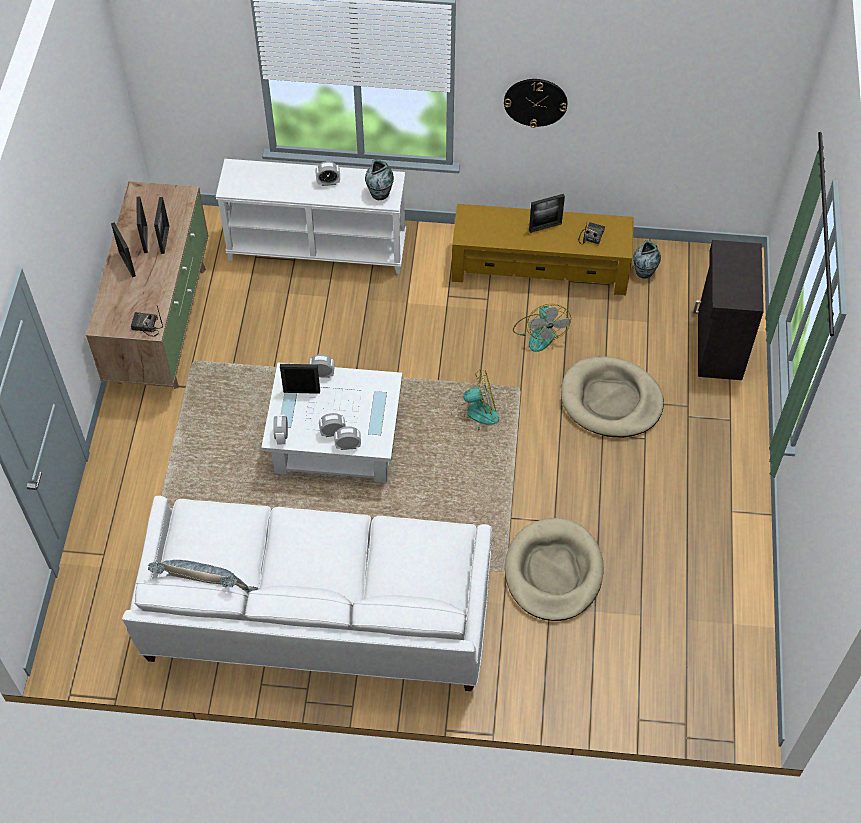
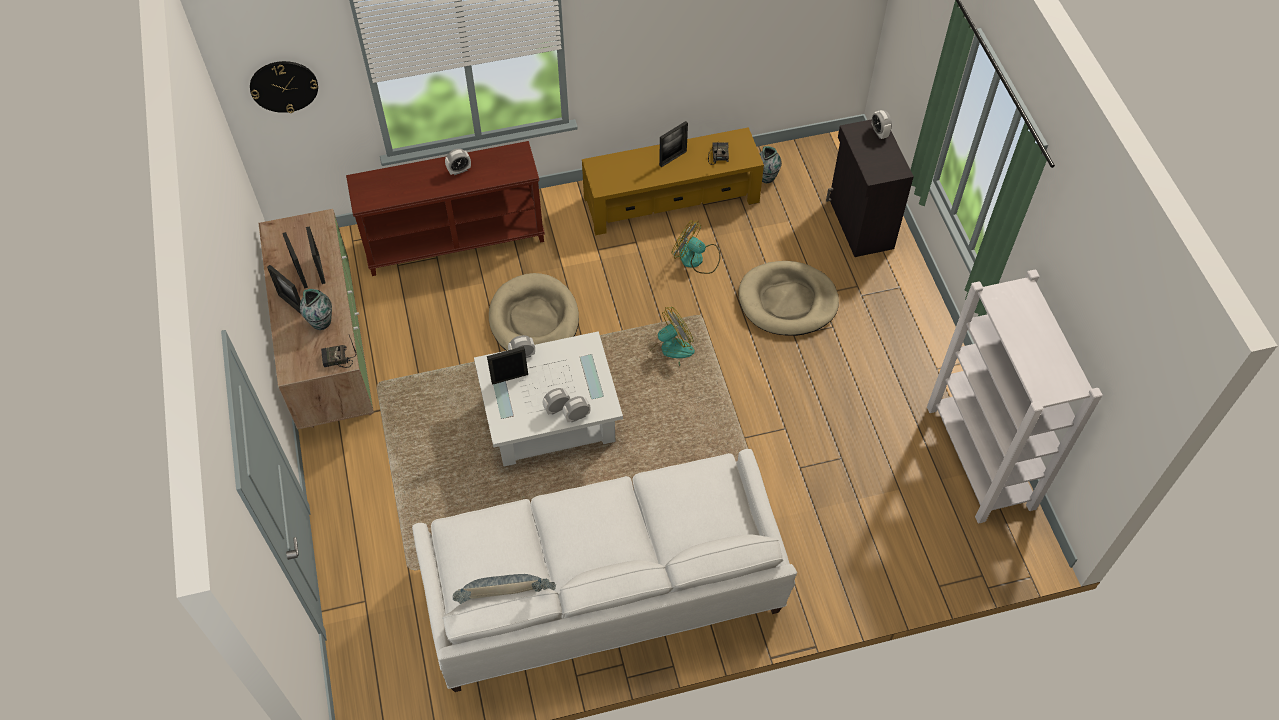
camera: 20 degrees left, 0 degrees up
white console table [216,159,406,274] -> brown console table [346,141,545,276]
alarm clock [273,415,288,444] -> alarm clock moved to [872,110,892,139]
vase [365,159,394,200] -> vase moved to [300,289,332,330]
wall clock [504,79,567,128] -> wall clock moved to [250,61,318,113]
beige dog bed [505,518,604,621] -> beige dog bed moved to [489,273,579,351]
fan [513,304,571,352] -> fan turned 150 degrees clockwise [671,220,720,274]
none -> white bookcase [927,270,1102,523]

